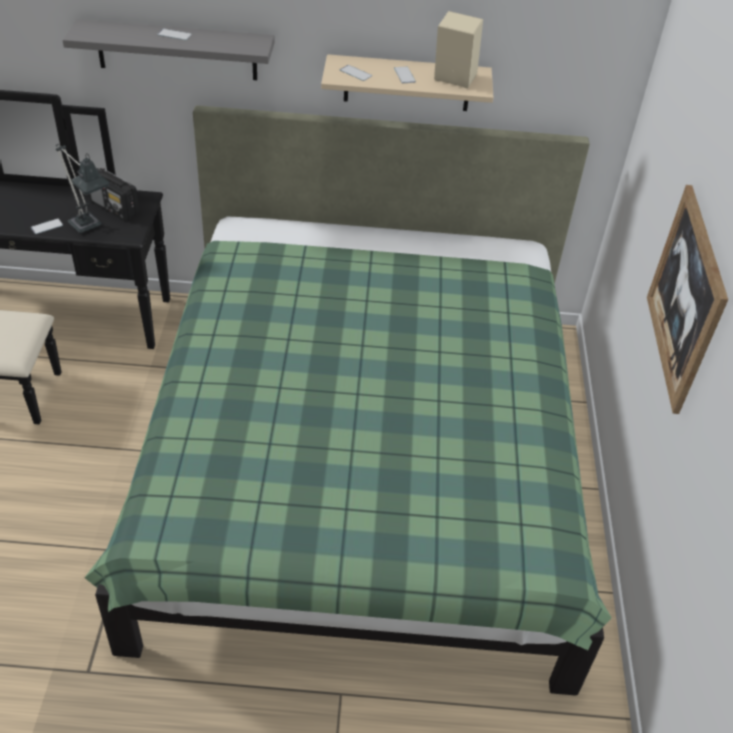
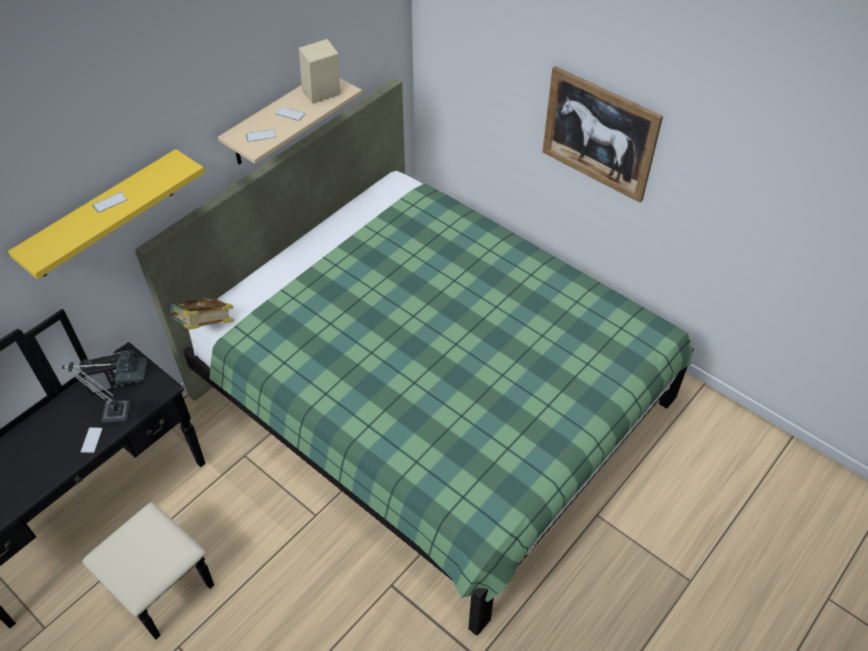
camera: 50 degrees left, 5 degrees up
grey shelf [62,19,275,80] -> yellow shelf [8,149,205,279]
none -> book [168,297,234,330]

